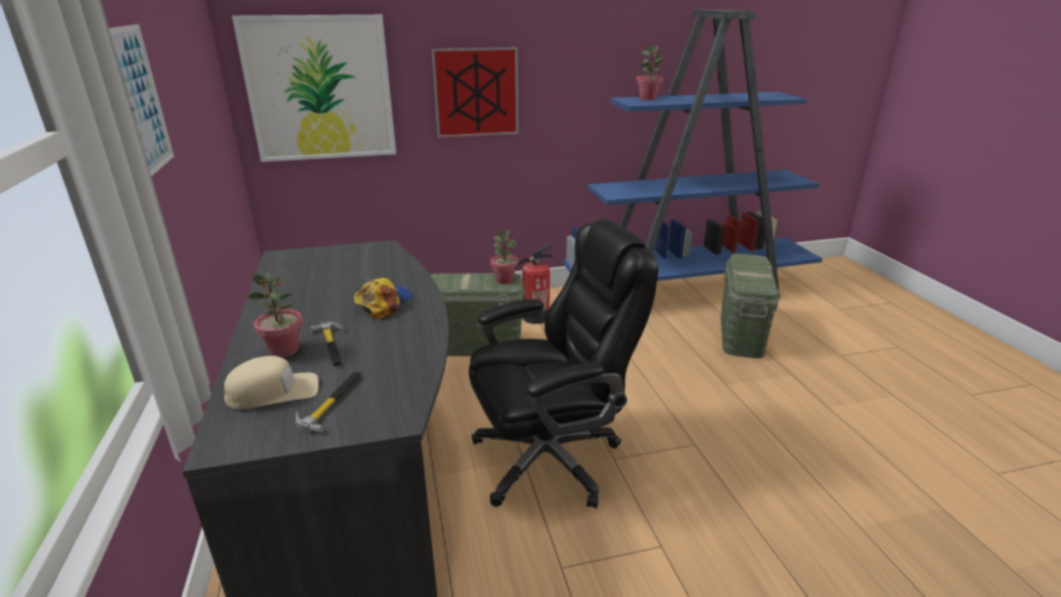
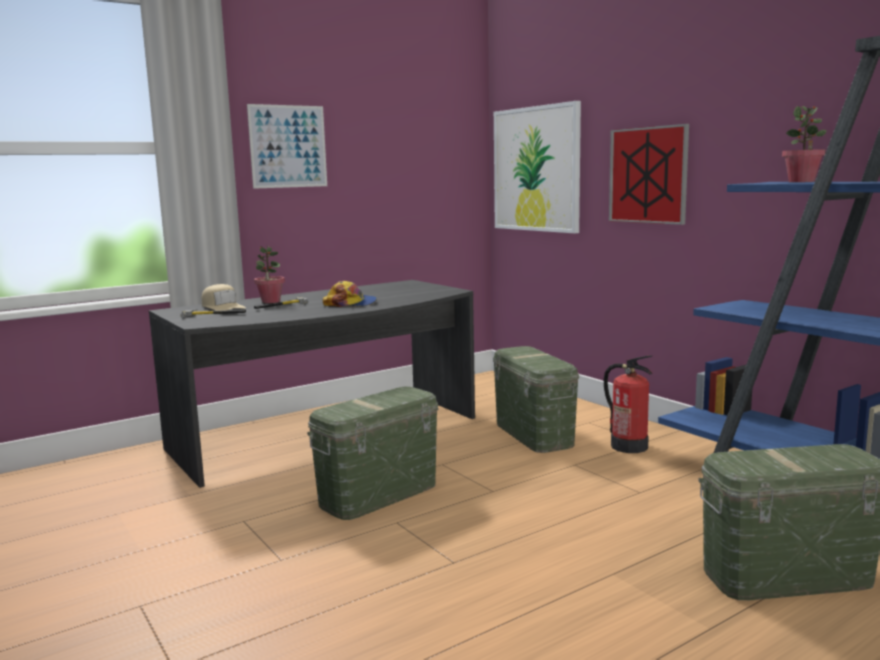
camera: 70 degrees right, 15 degrees down
black office chair [469,219,658,508] -> green storage box [307,387,438,520]
potted plant [490,230,518,284] -> none

